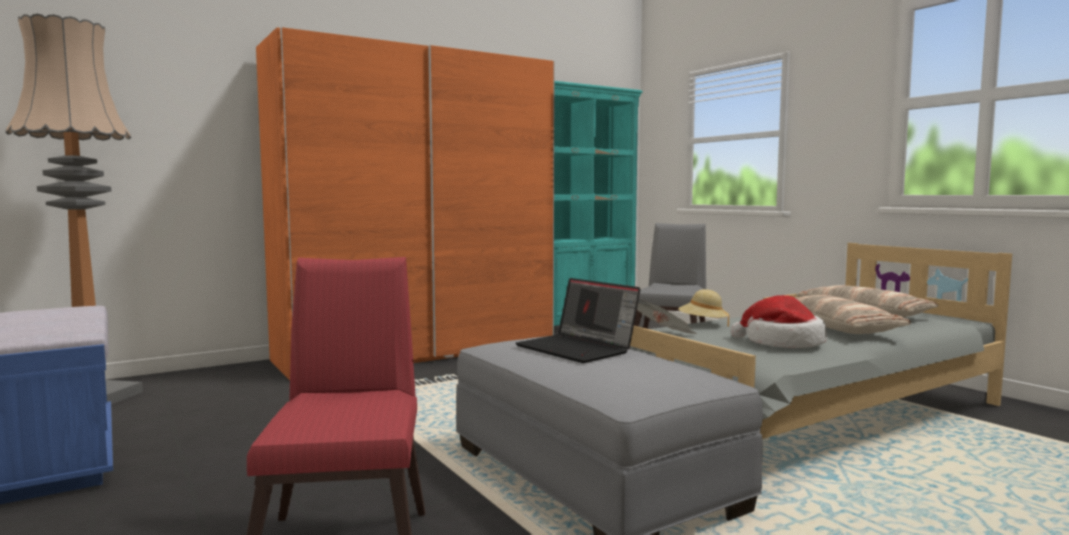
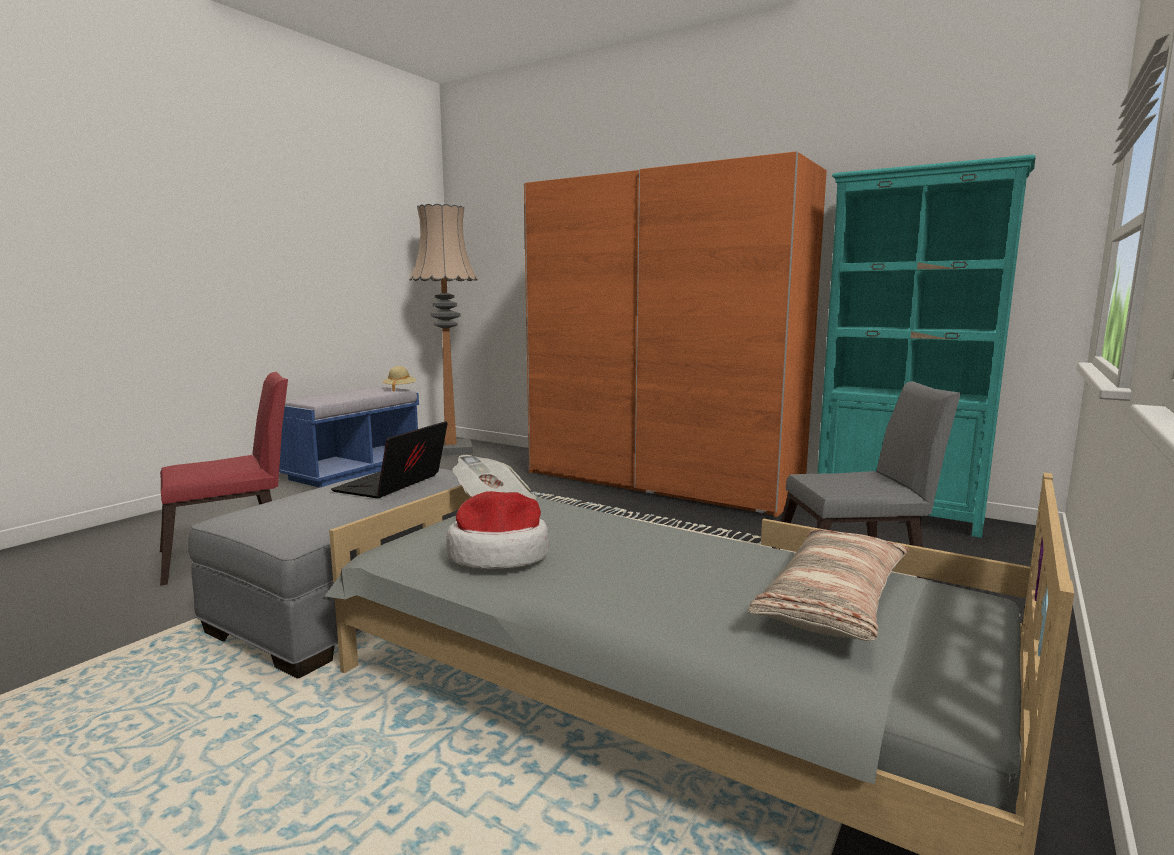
camera: 65 degrees right, 5 degrees up
beige hat [678,289,729,327] -> beige hat moved to [383,366,416,391]
pillow [794,295,911,334] -> none

